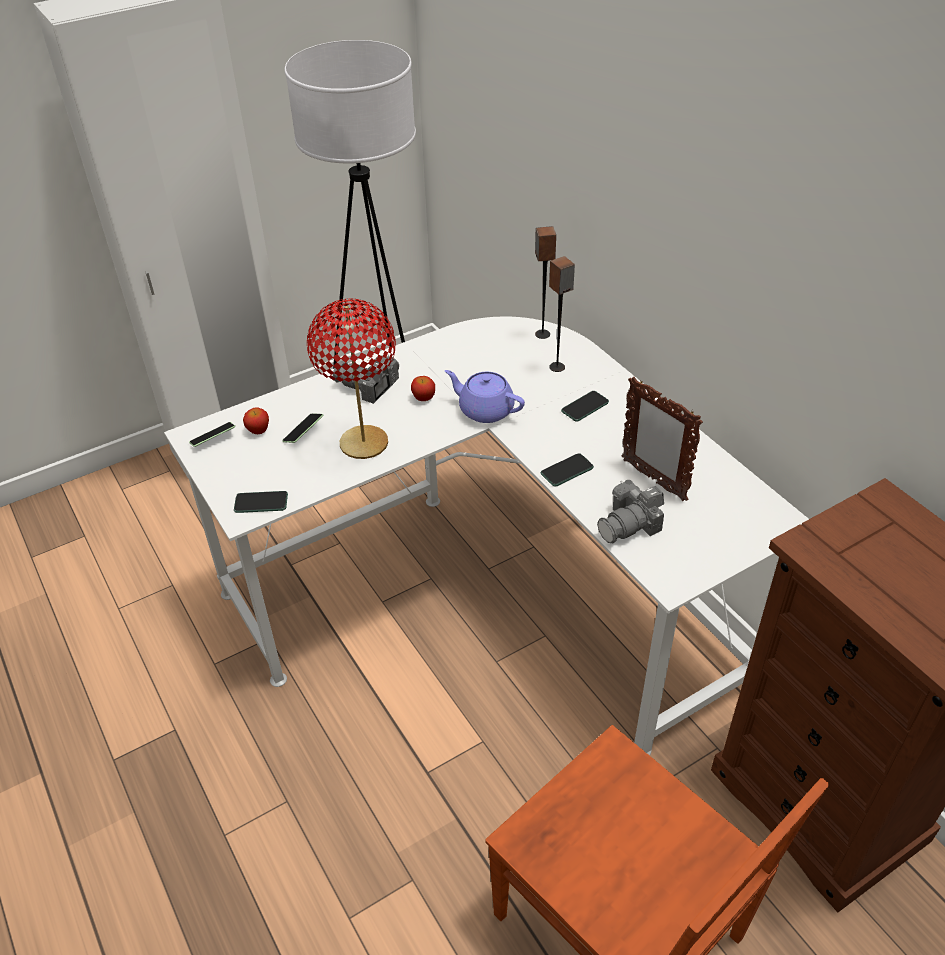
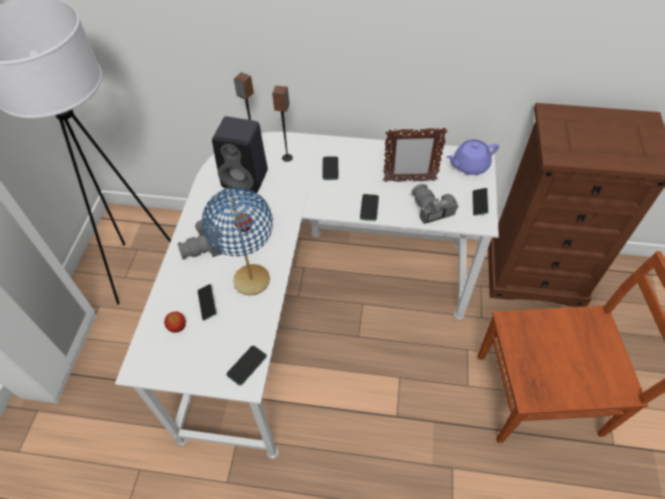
camera: 50 degrees left, 10 degrees up
phone [189,422,235,447] -> phone moved to [472,188,489,216]
red table lamp [307,298,396,459] -> blue table lamp [202,187,273,296]
purple teapot [445,370,525,423] -> purple teapot moved to [446,140,499,175]
camera [597,480,664,544] -> camera turned 150 degrees clockwise [411,184,458,224]
none -> black speaker [212,116,268,193]

